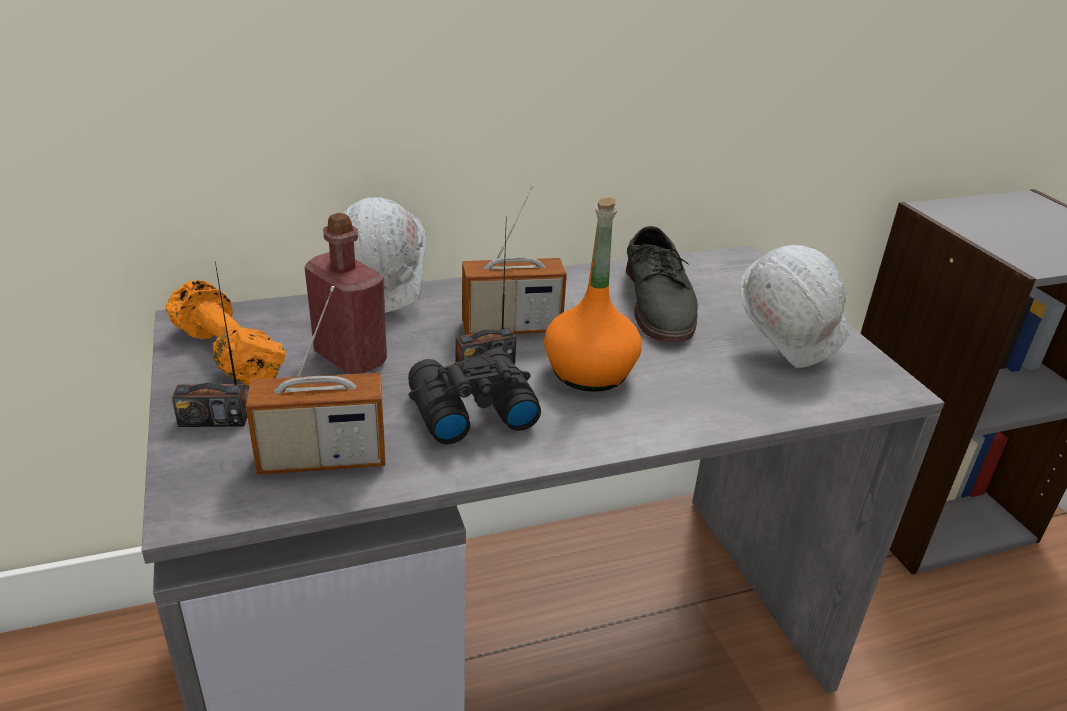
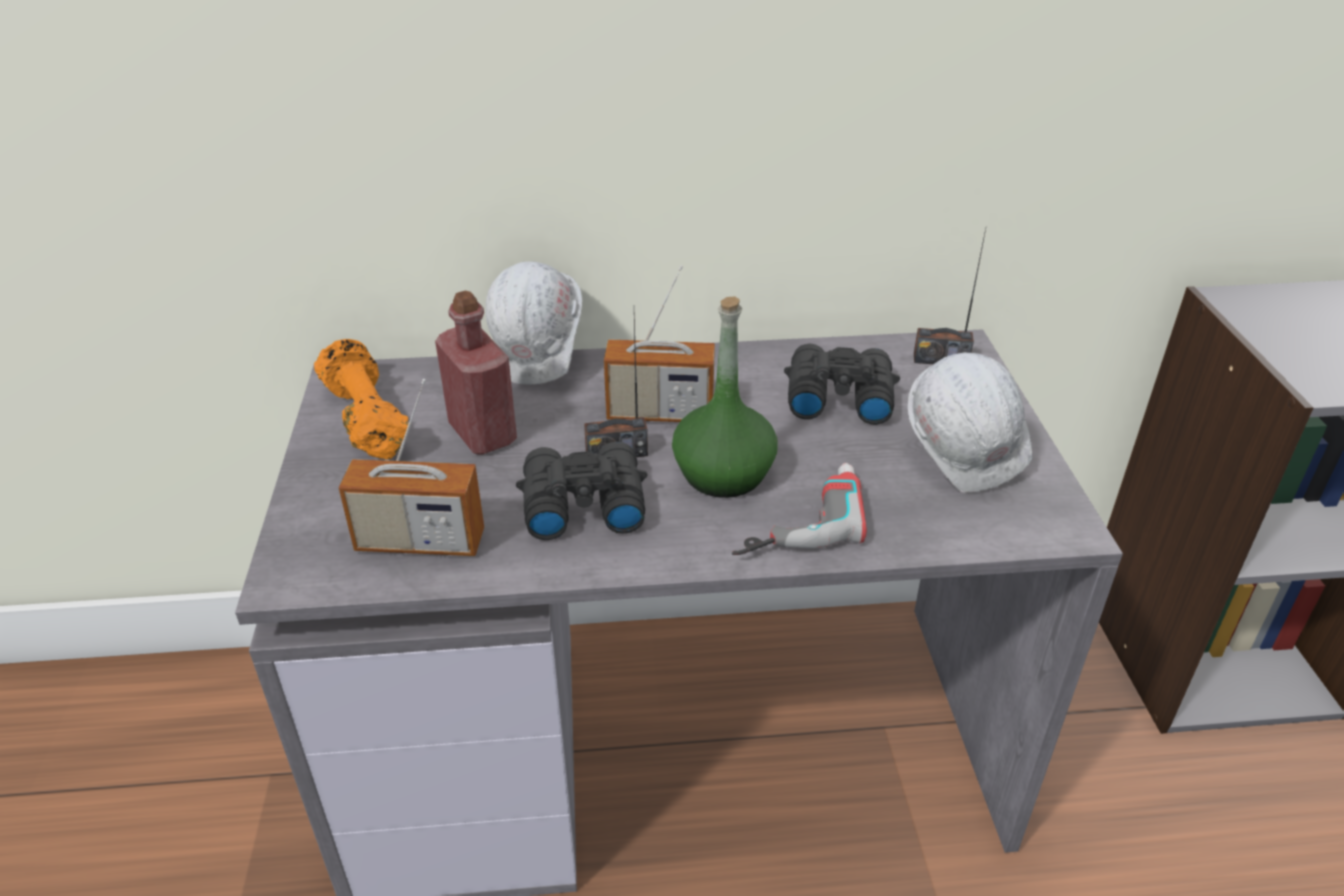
camera: 15 degrees right, 5 degrees up
radio [172,261,247,427] -> radio moved to [914,229,986,364]
orange bottle [544,197,642,392] -> green bottle [672,296,778,498]
grey shoe [626,226,698,342] -> black binoculars [784,344,900,425]
none -> power drill [732,463,867,555]

